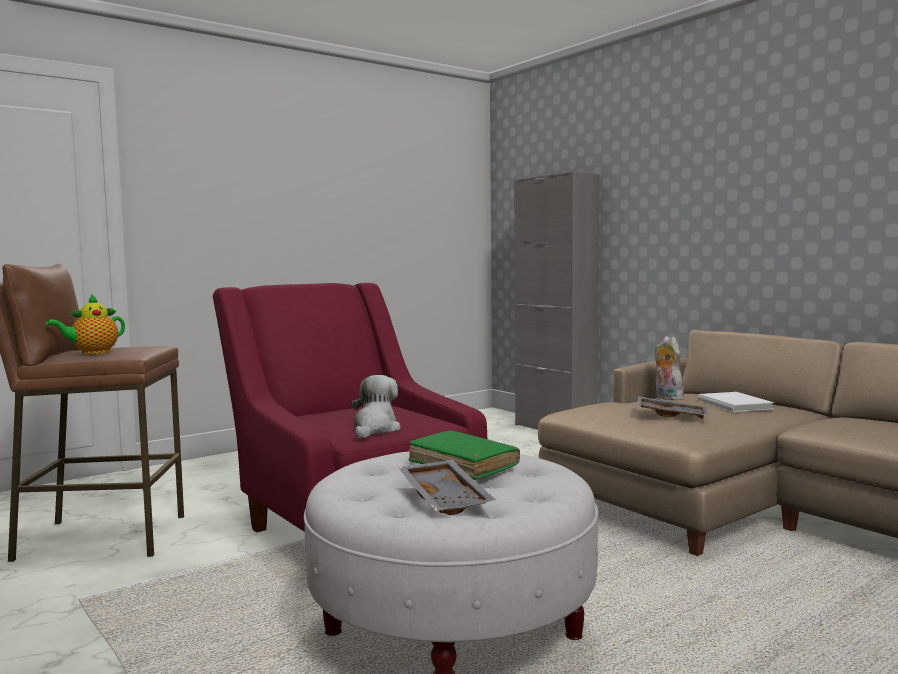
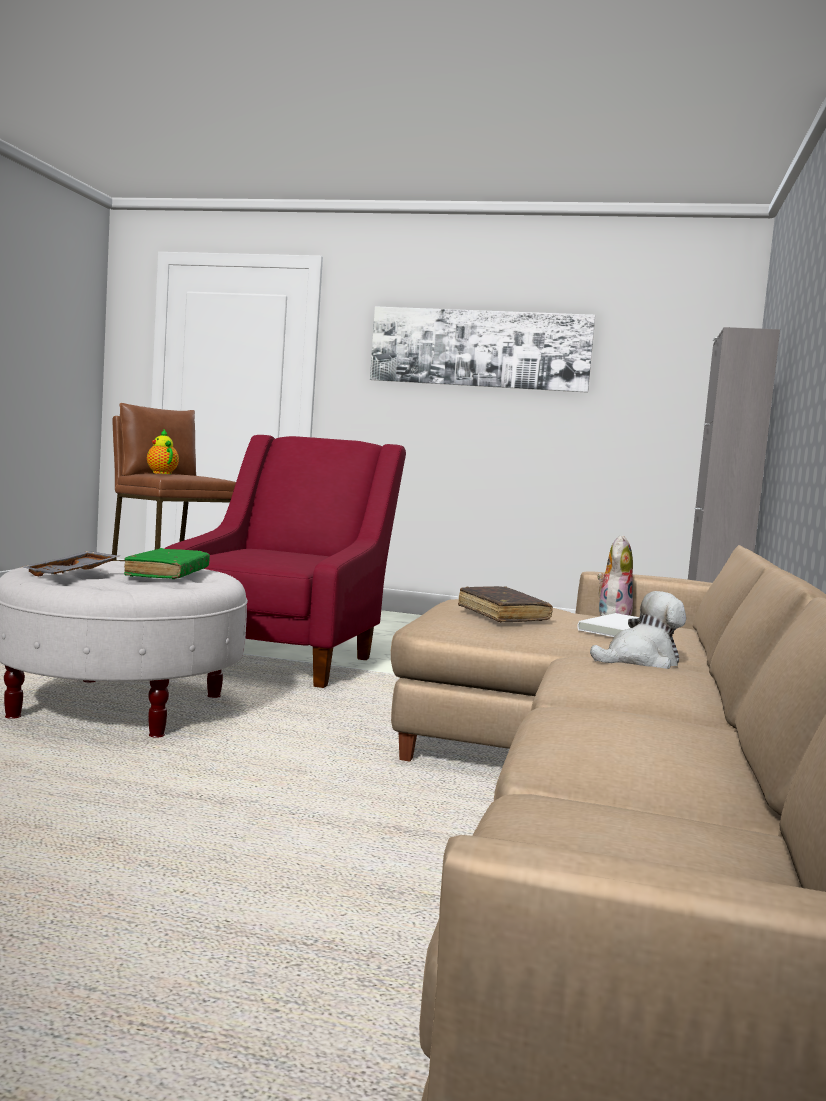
camera: 50 degrees right, 0 degrees up
teapot [46,294,125,354] -> teapot turned 45 degrees clockwise [147,429,179,474]
plush toy [351,375,401,438] -> plush toy moved to [590,591,686,669]
grey tray [637,396,708,419] -> brown book [458,586,553,622]
none -> picture [370,306,595,393]

